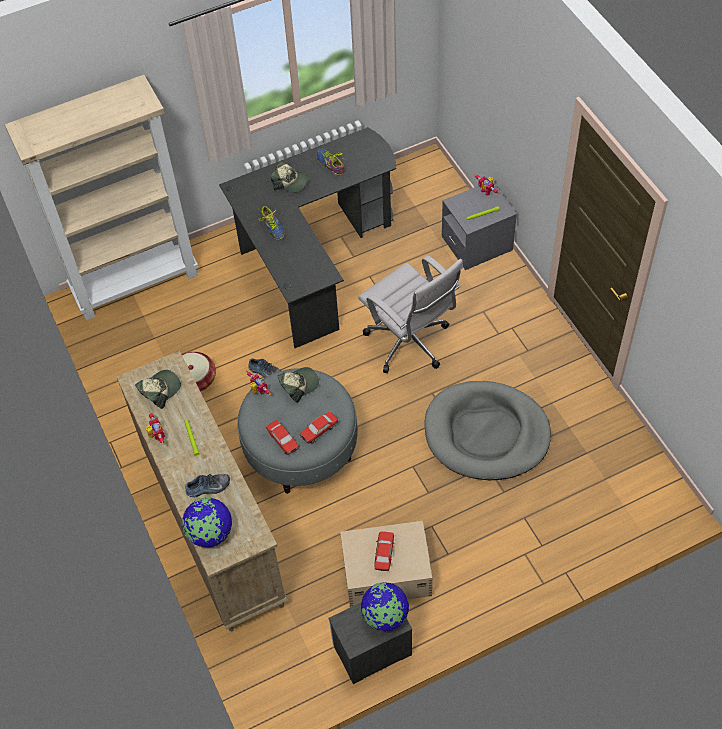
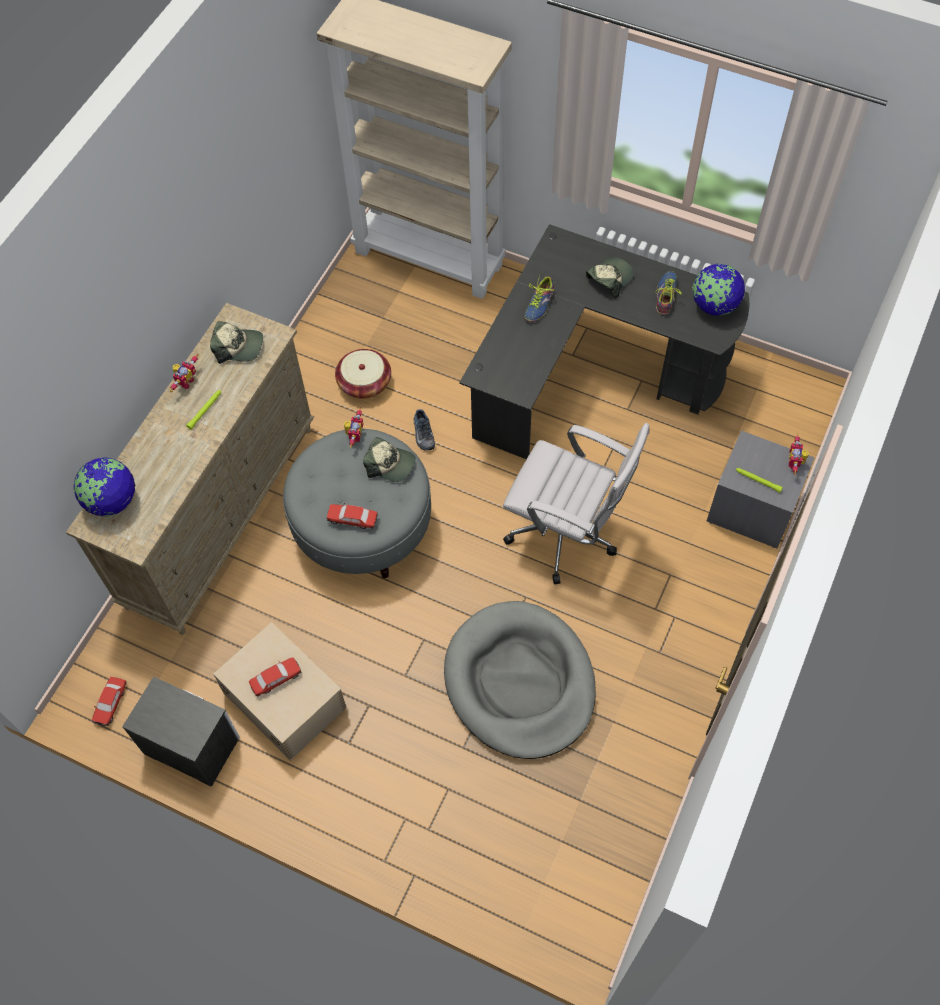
camera: 50 degrees right, 5 degrees up
shoe [185,474,230,497] -> none
toy car [266,420,299,455] -> toy car moved to [92,677,127,726]
cap [271,162,310,193] -> cap turned 120 degrees counterclockwise [586,257,634,298]
white office chair [358,255,463,373] -> white office chair turned 75 degrees counterclockwise [503,423,649,585]
globe [361,582,409,631] -> globe moved to [692,264,745,316]

